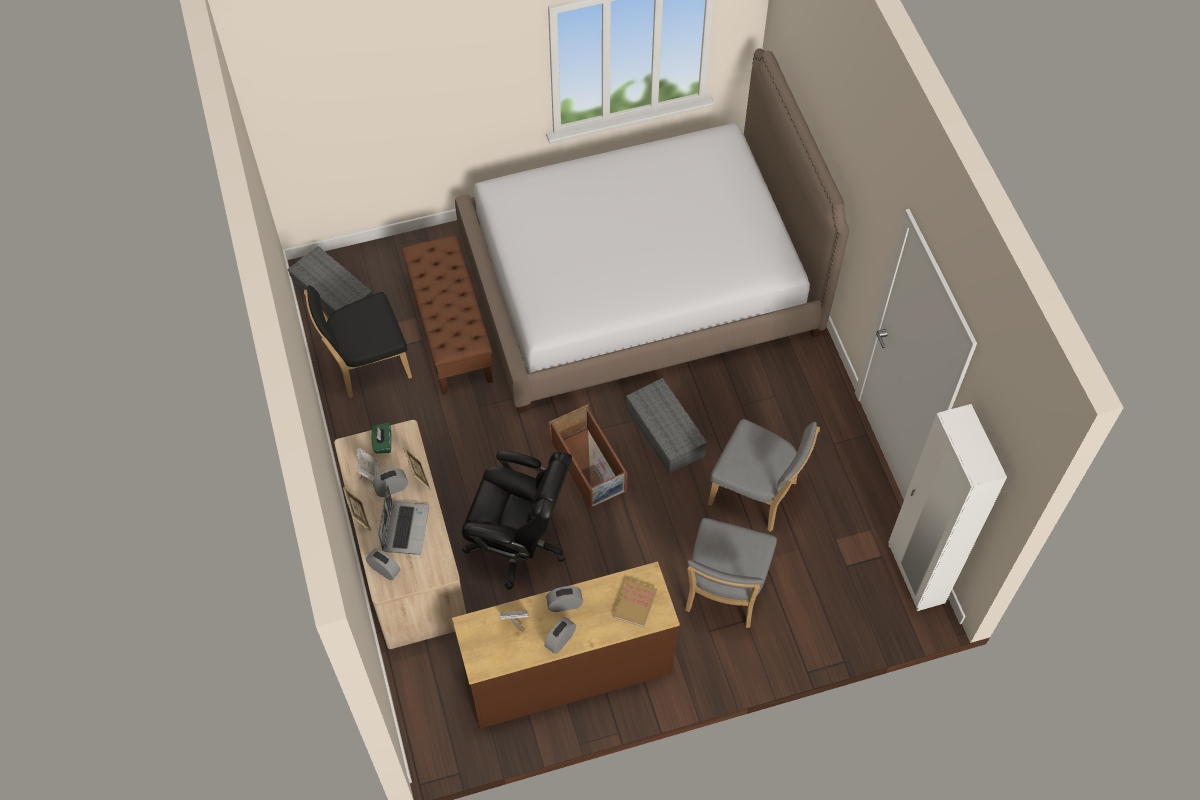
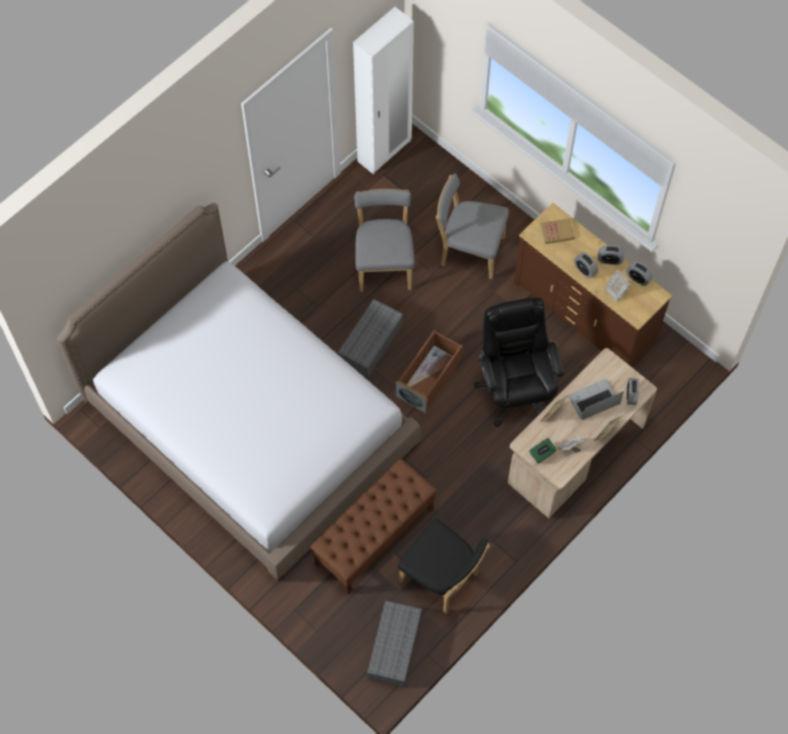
camera: 120 degrees left, 5 degrees up
alarm clock [372,468,408,497] -> alarm clock moved to [626,261,653,286]
grey chair [685,518,777,628] -> grey chair turned 150 degrees counterclockwise [436,173,509,279]

